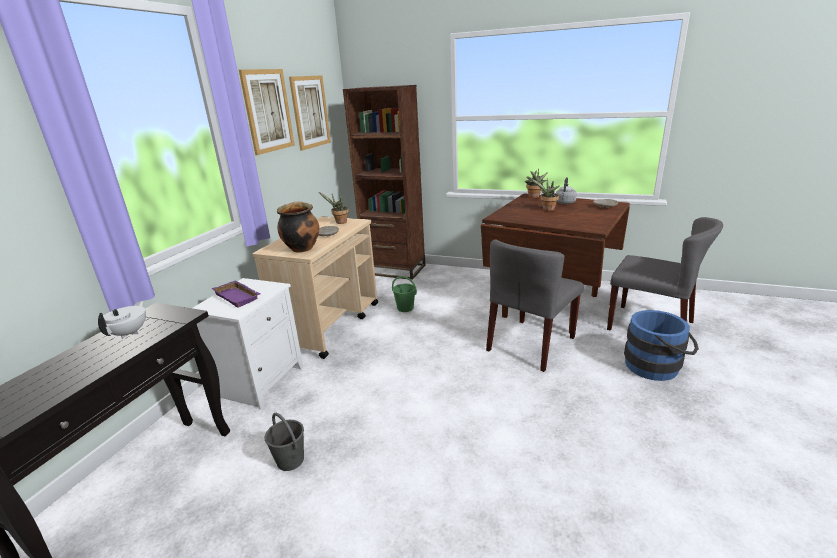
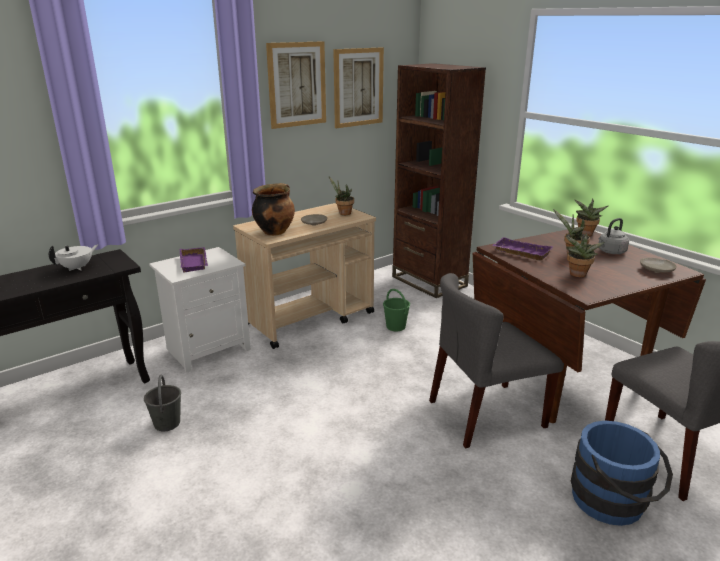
camera: 30 degrees right, 0 degrees up
none -> purple tray [492,237,553,261]
none -> potted plant [565,233,605,277]

